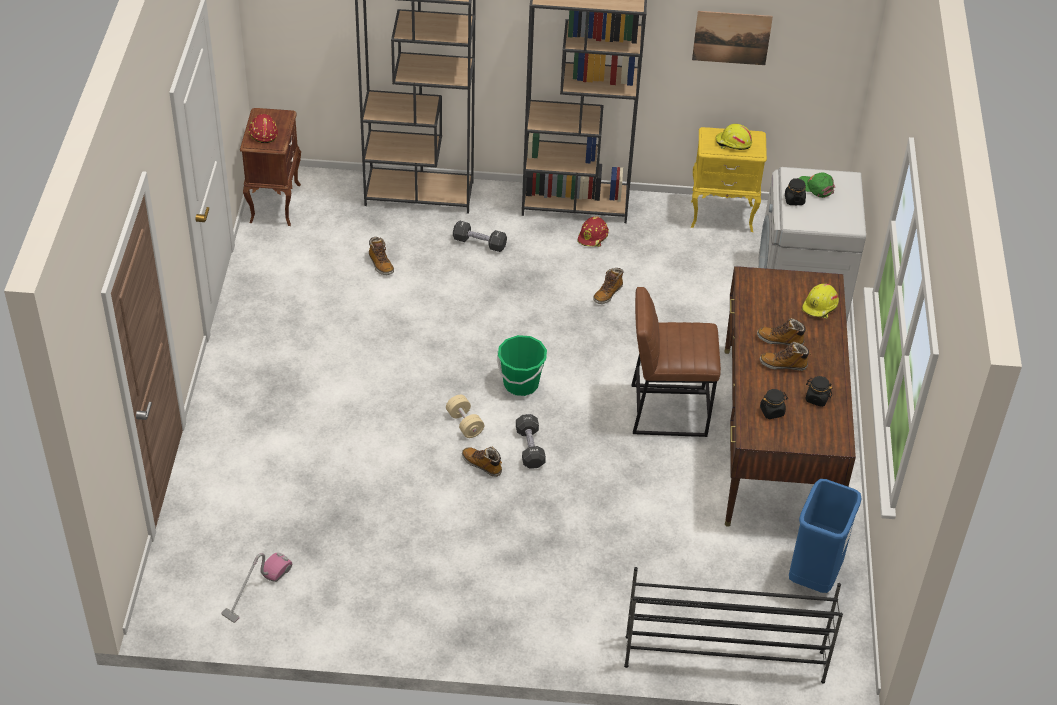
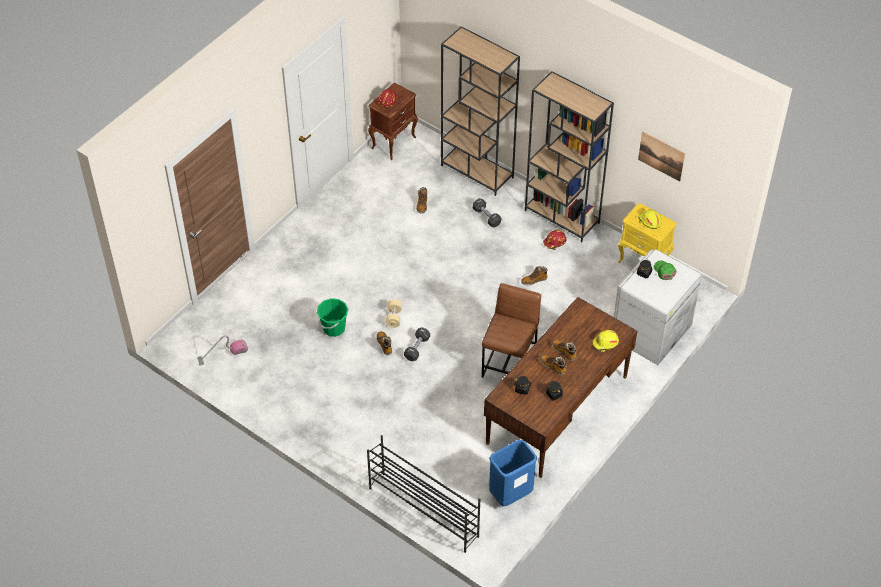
camera: 35 degrees right, 5 degrees up
green bucket [497,335,547,396] -> green bucket moved to [317,298,348,337]
brown chair [632,287,721,437] -> brown chair turned 75 degrees clockwise [482,283,541,377]

